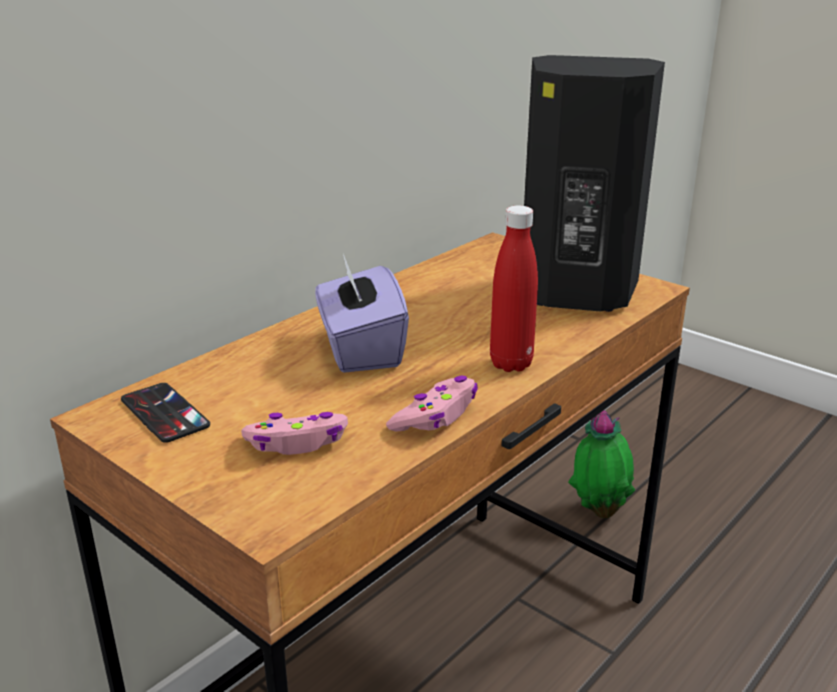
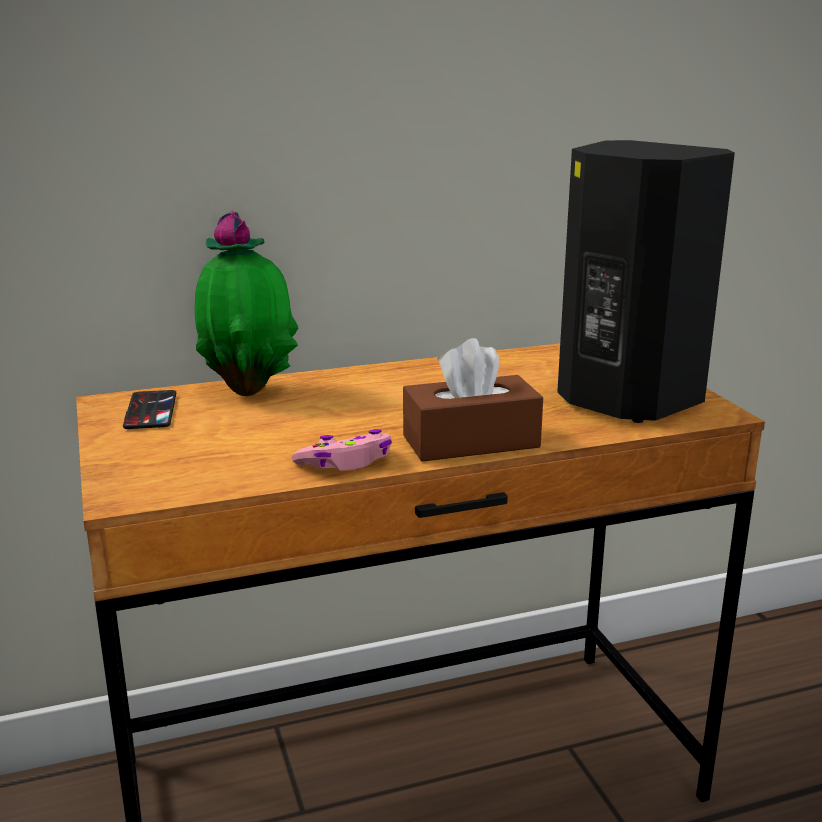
camera: 30 degrees right, 5 degrees down
pink game controller [241,412,348,455] -> none
purple tissue box [315,254,409,373] -> none
red bottle [490,206,538,372] -> brown tissue box [403,338,543,461]
potted plant [568,410,635,518] -> potted plant moved to [195,211,298,396]

